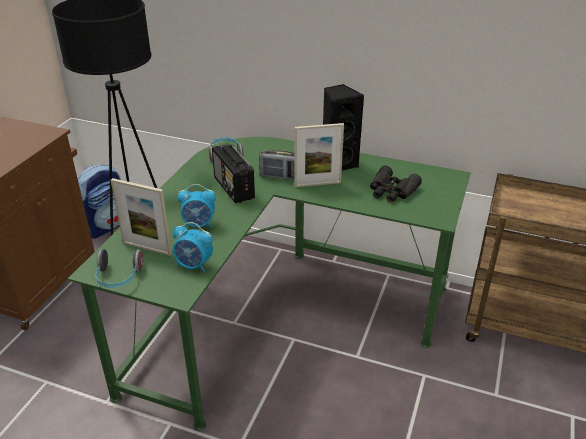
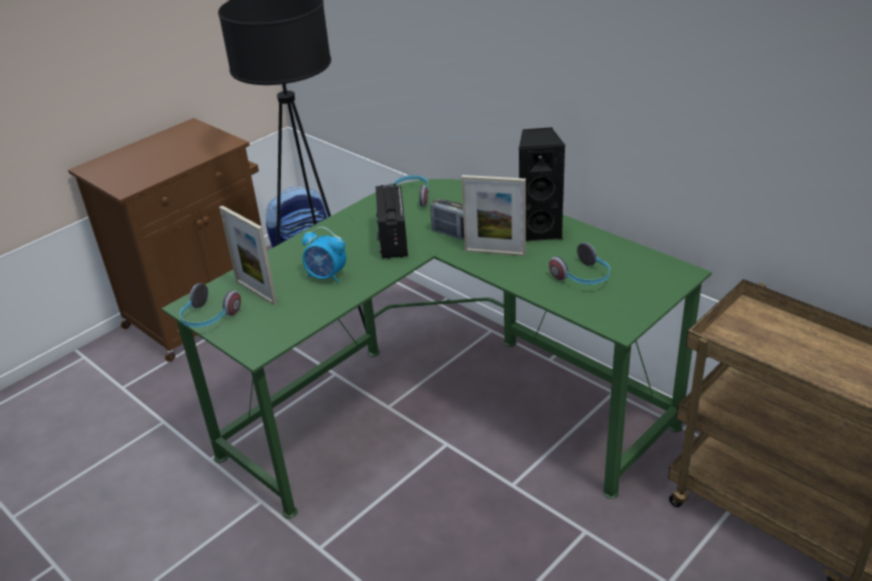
camera: 25 degrees right, 0 degrees up
alarm clock [173,222,213,272] -> none
black binoculars [370,165,422,203] -> headphones [549,242,610,285]

